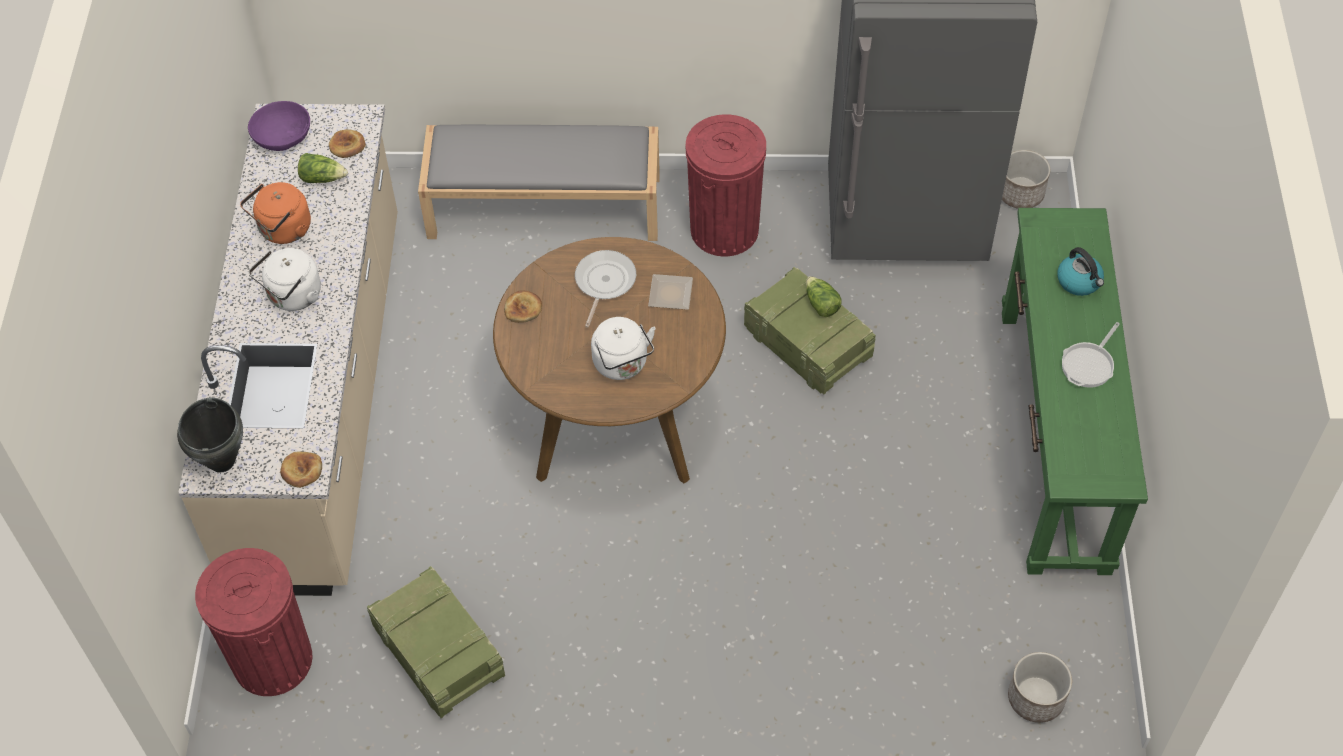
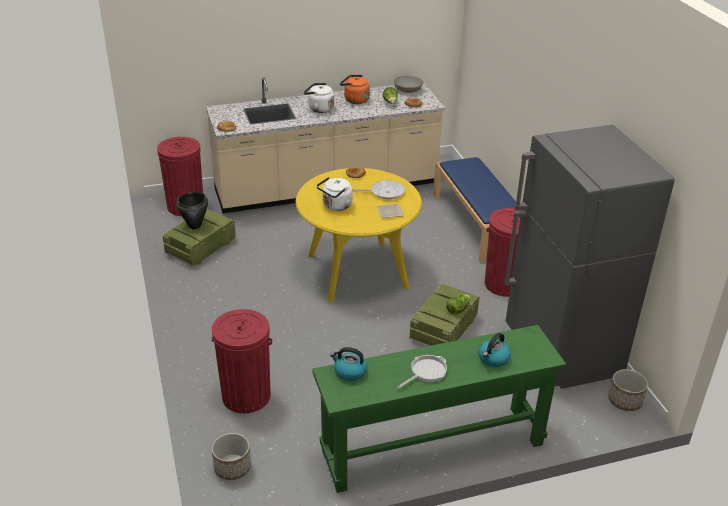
camera: 70 degrees right, 20 degrees down
black cooking pot [177,397,243,472] -> black cooking pot moved to [176,192,208,229]
purple bowl [248,101,310,151] -> grey bowl [394,76,423,93]
grey bench [418,125,660,241] -> blue bench [434,157,516,263]
brown dining table [493,237,726,483] -> yellow dining table [296,168,422,303]
frying pan [1062,322,1120,388] -> frying pan turned 120 degrees clockwise [397,355,447,389]
none -> red trash can [212,309,272,413]
none -> kettle [330,347,367,381]

